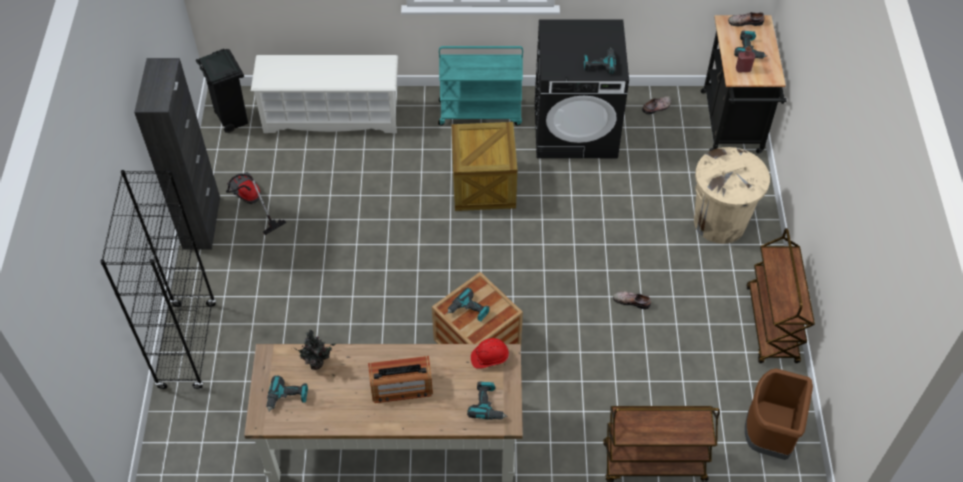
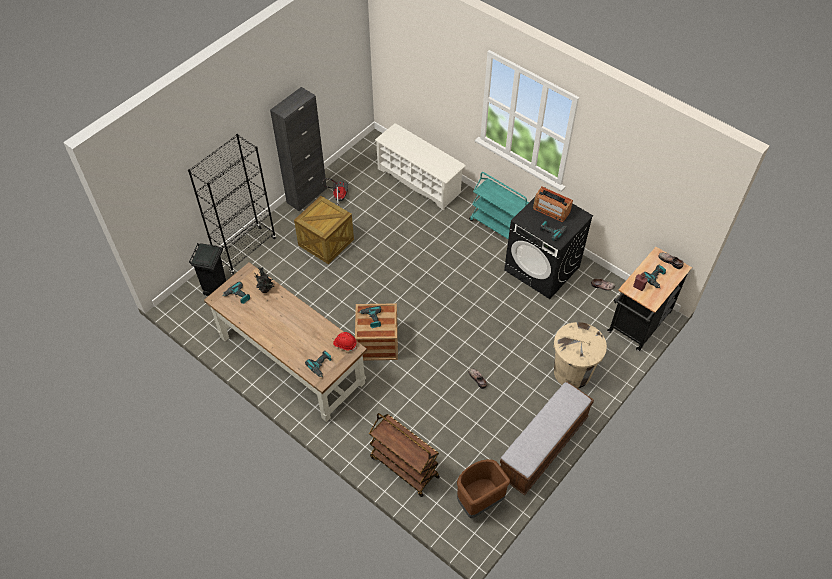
camera: 40 degrees right, 0 degrees up
black trash can [196,49,248,133] -> black trash can moved to [189,243,226,296]
radio [368,356,433,403] -> radio moved to [533,187,573,222]
crate [452,122,517,211] -> crate moved to [294,196,354,264]
brown cart [746,228,815,363] -> bench [500,382,594,495]

